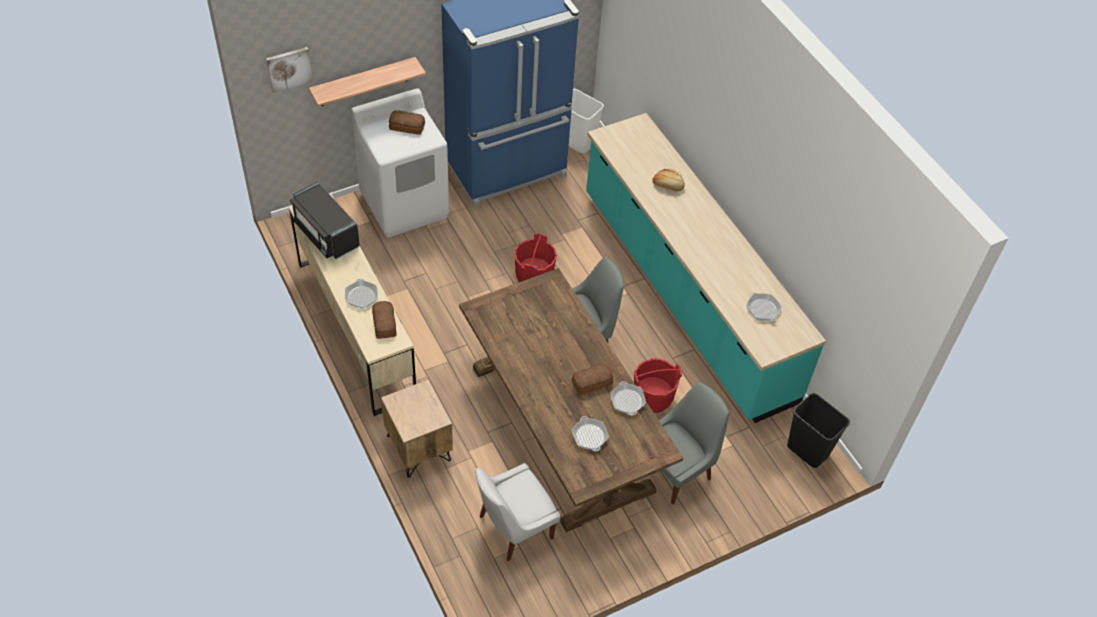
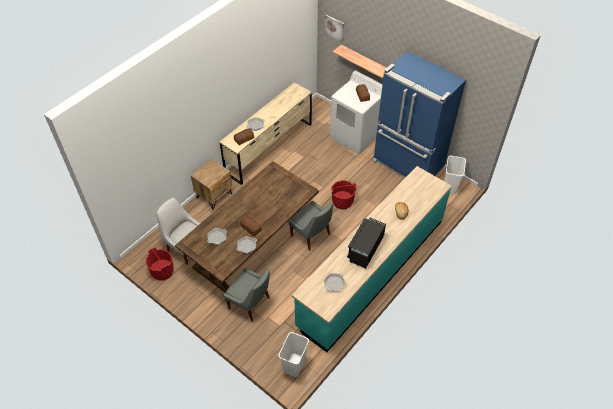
camera: 70 degrees right, 0 degrees up
black microwave [290,182,360,259] -> black microwave moved to [347,218,386,269]
red bucket [634,358,682,413] -> red bucket moved to [146,247,174,280]
black trash can [787,393,850,468] -> white trash can [279,332,309,377]

